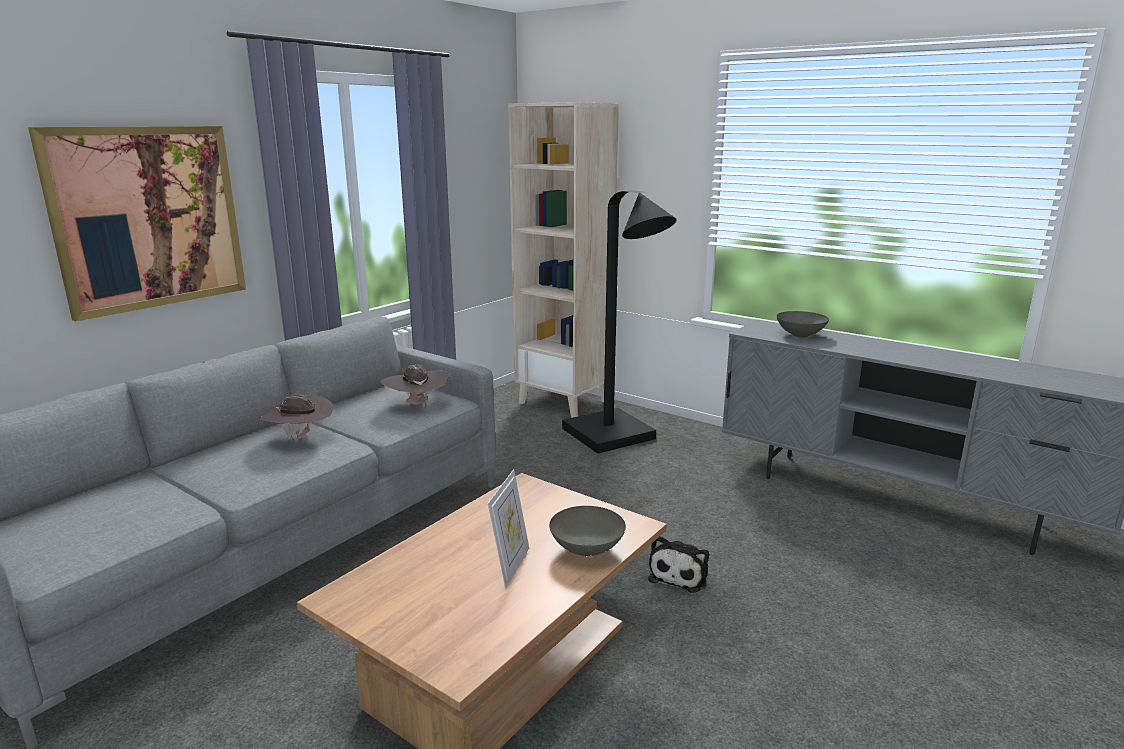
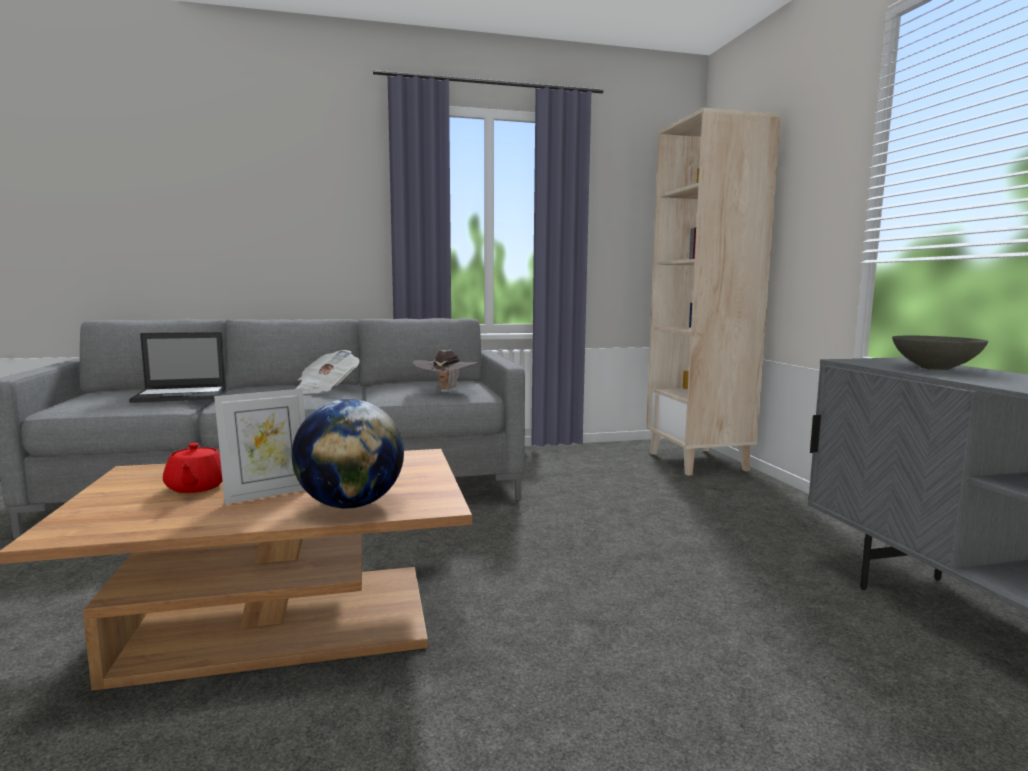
camera: 40 degrees right, 10 degrees down
picture [28,126,246,321] -> none
brown hat [261,394,333,440] -> newspaper [295,350,360,394]
grey bowl [549,506,626,556] -> globe [292,399,404,509]
black floor lamp [562,190,677,454] -> none
plush toy [648,537,709,592] -> none
none -> laptop [129,332,226,403]
none -> red teapot [163,443,223,493]

